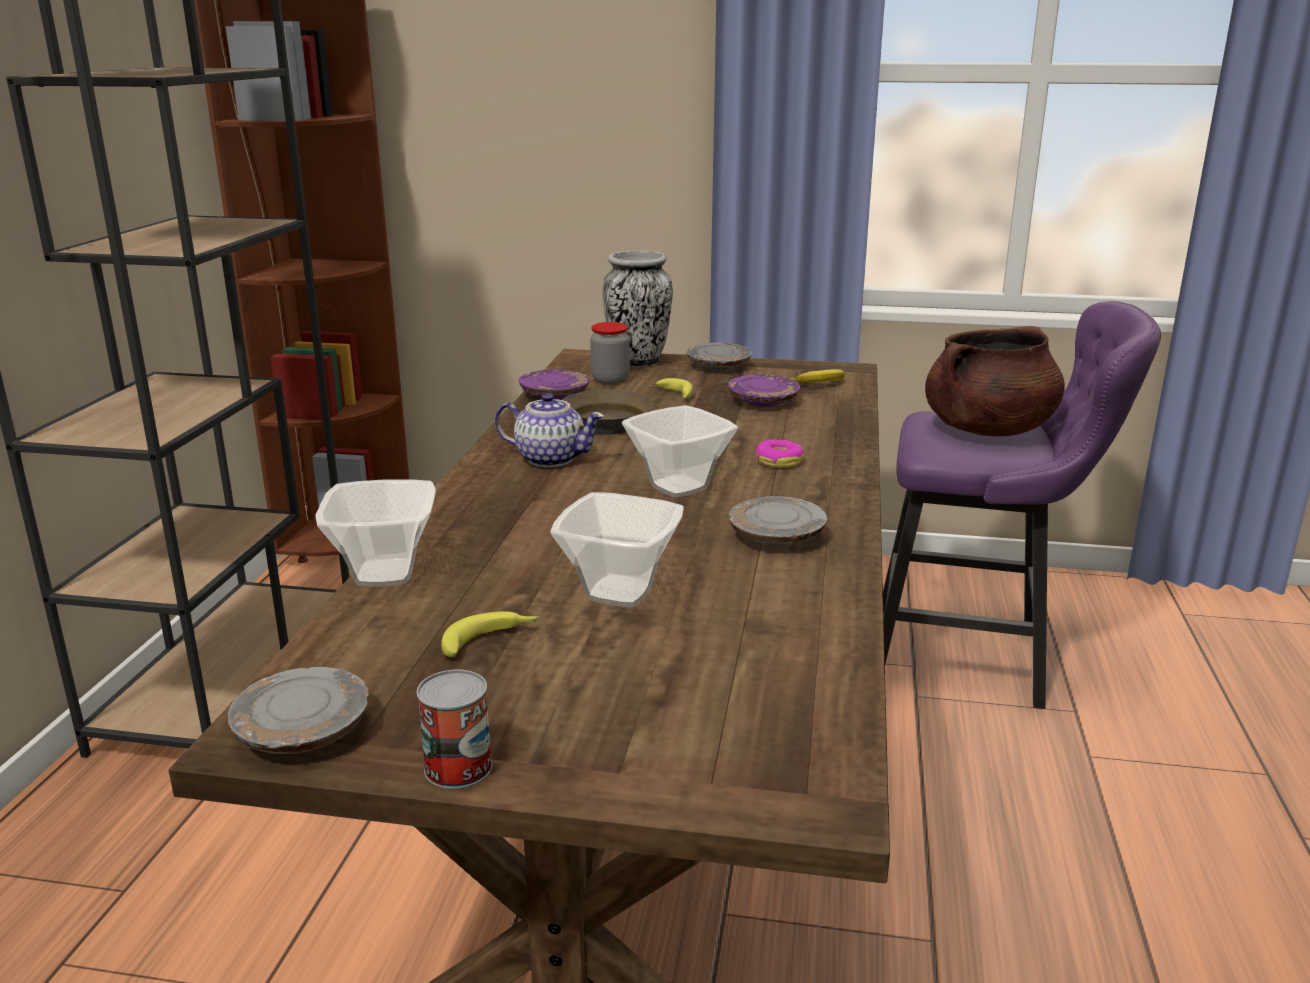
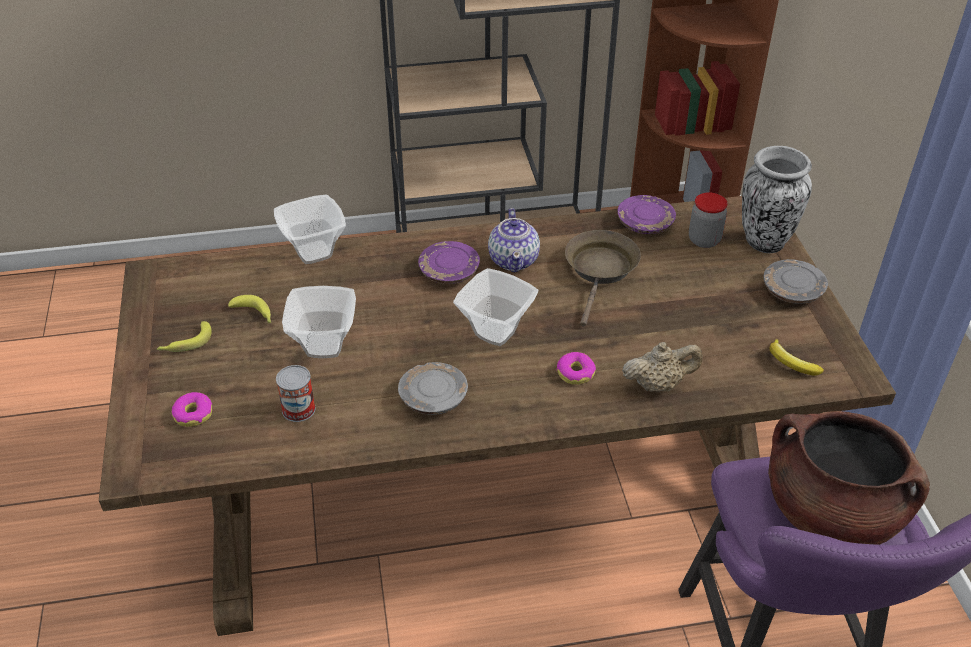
camera: 70 degrees right, 20 degrees up
grey plate [228,667,369,754] -> none
can [417,669,493,789] -> can moved to [276,365,316,422]
banana [656,378,693,399] -> banana moved to [157,321,212,352]
purple plate [728,374,800,407] -> purple plate moved to [418,241,480,284]
none -> donut [172,392,212,427]
none -> beige teapot [622,342,702,392]

